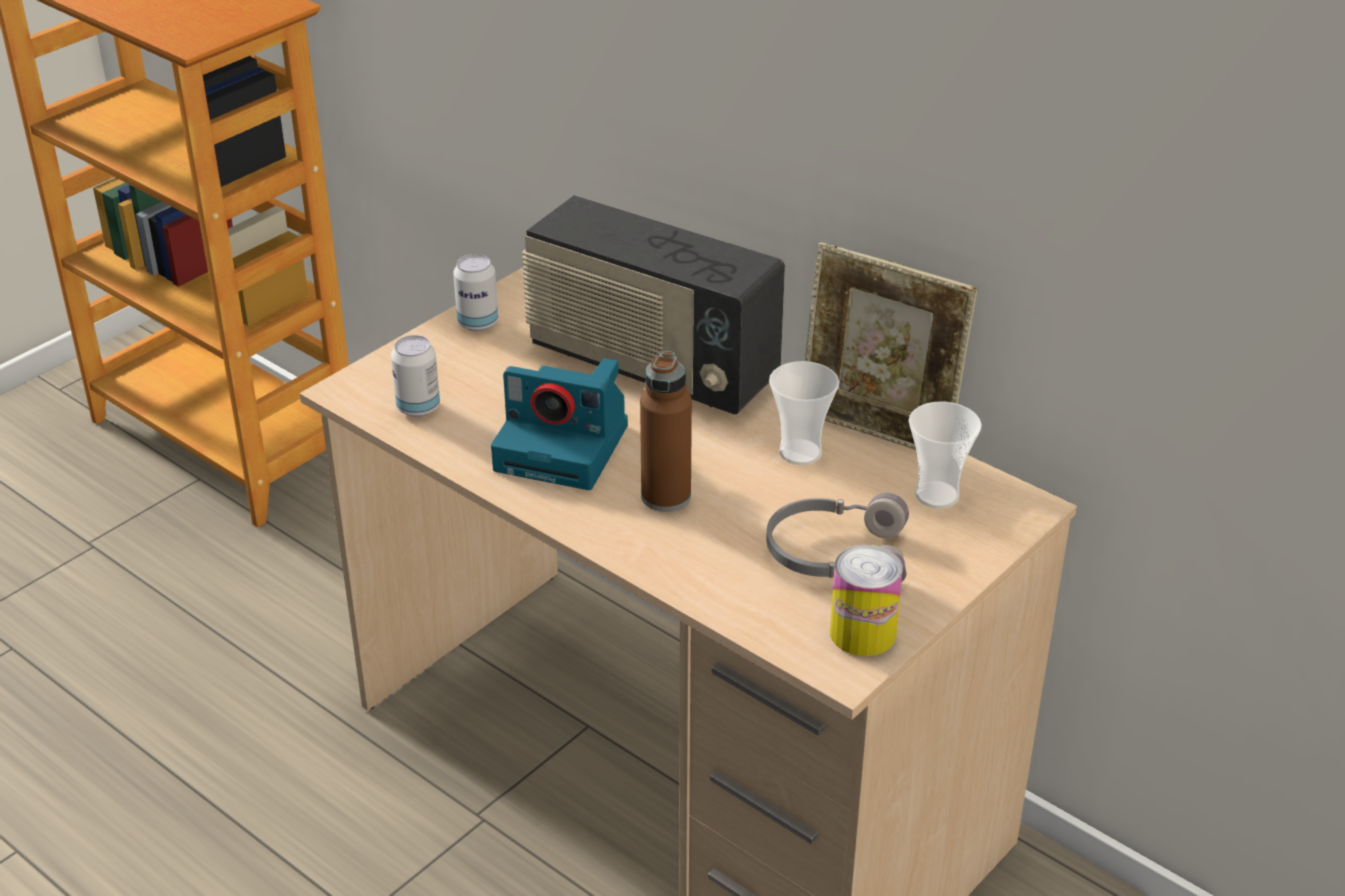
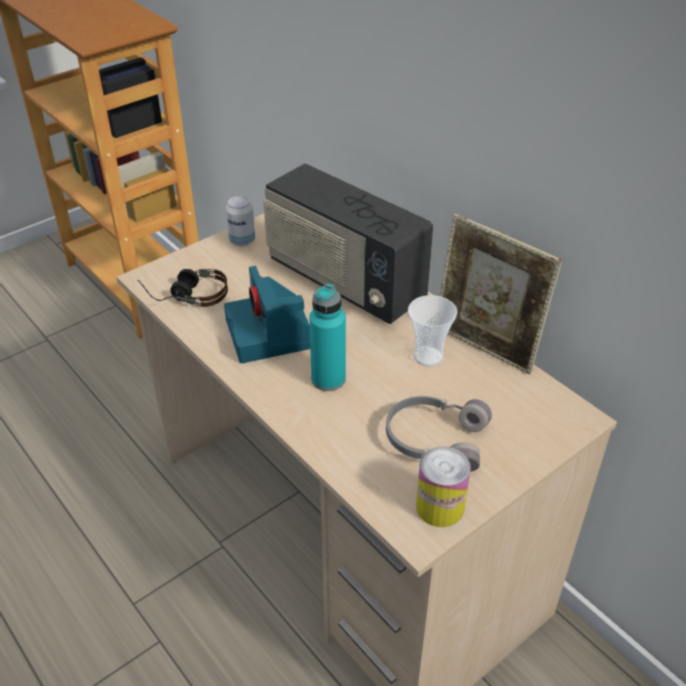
camera: 10 degrees right, 5 degrees up
can [391,335,440,417] -> headphones [137,269,228,307]
camera [491,358,628,490] -> camera turned 45 degrees clockwise [224,266,310,363]
brown bottle [640,351,692,512] -> turquoise bottle [309,283,346,391]
cup [909,402,981,509] -> none

